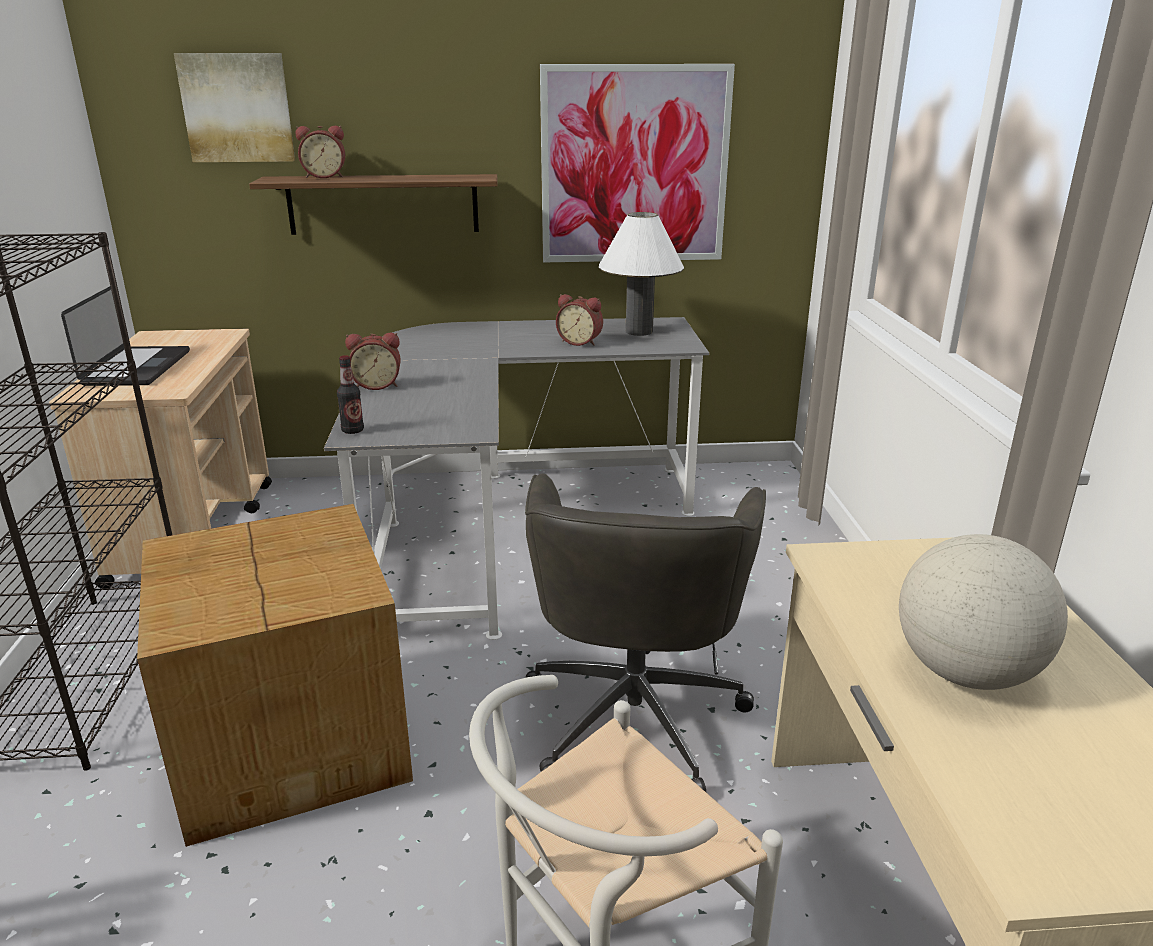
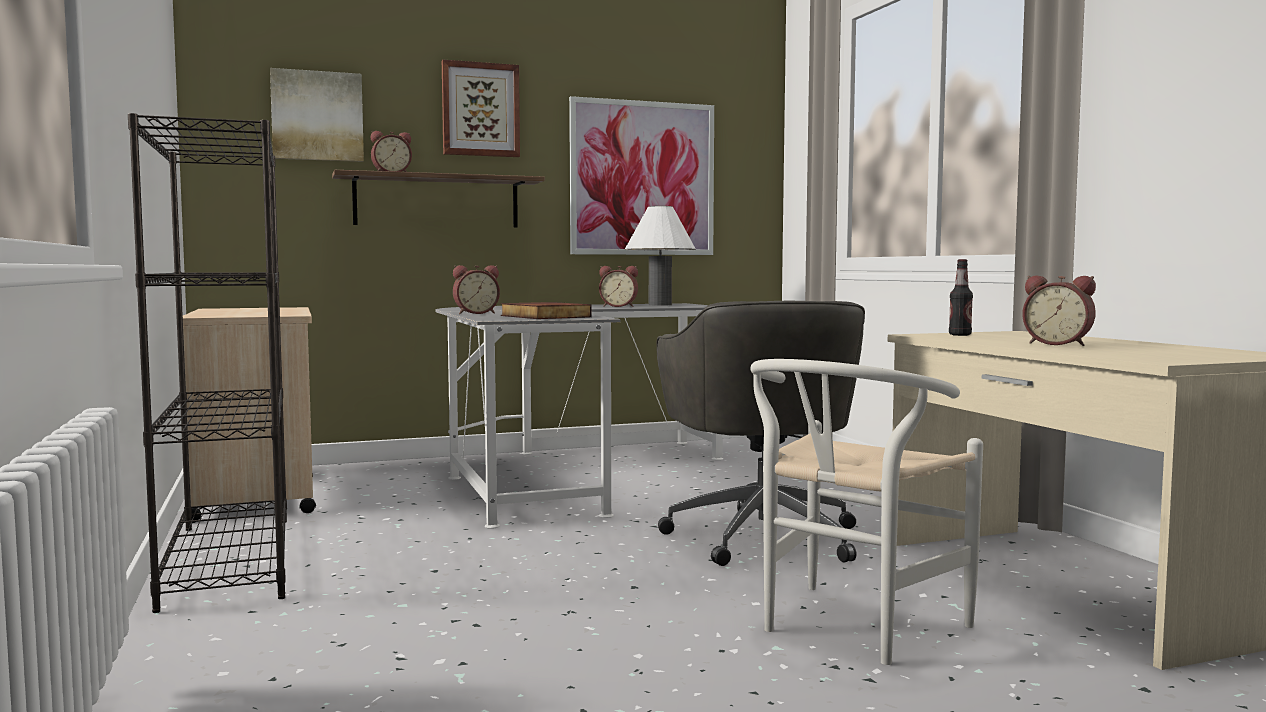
camera: 15 degrees left, 20 degrees down
laptop [61,286,190,386] -> none
cardboard box [137,504,413,847] -> none
bottle [337,355,364,434] -> bottle moved to [949,259,973,336]
globe [899,534,1068,690] -> alarm clock [1022,275,1096,346]
none -> picture [442,60,520,157]
none -> book [501,302,591,319]

